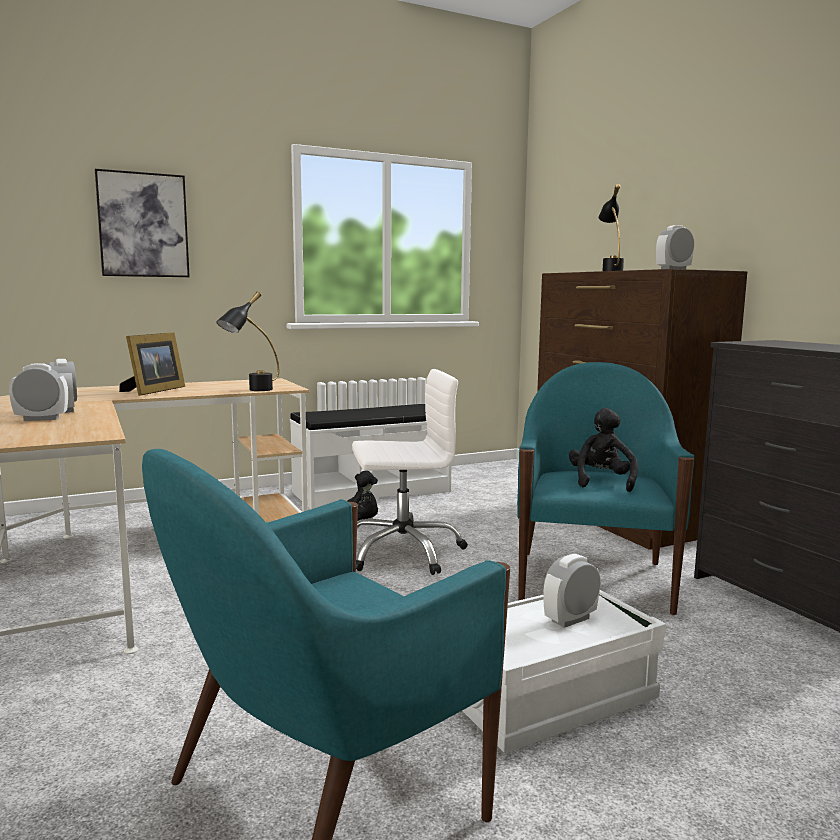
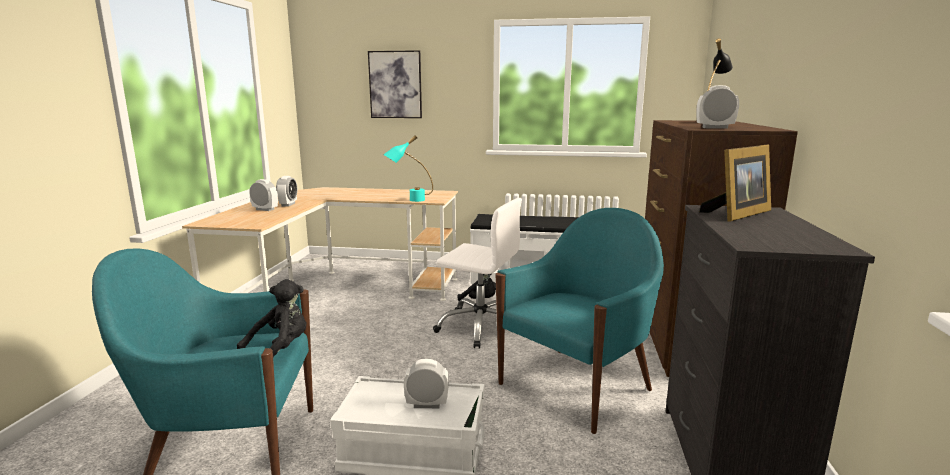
camera: 35 degrees right, 5 degrees up
picture frame [119,332,185,396] -> picture frame moved to [699,145,771,222]
black table lamp [216,292,279,391] -> turquoise table lamp [383,135,433,202]
black plush toy [569,408,638,492] -> black plush toy moved to [237,279,306,357]

